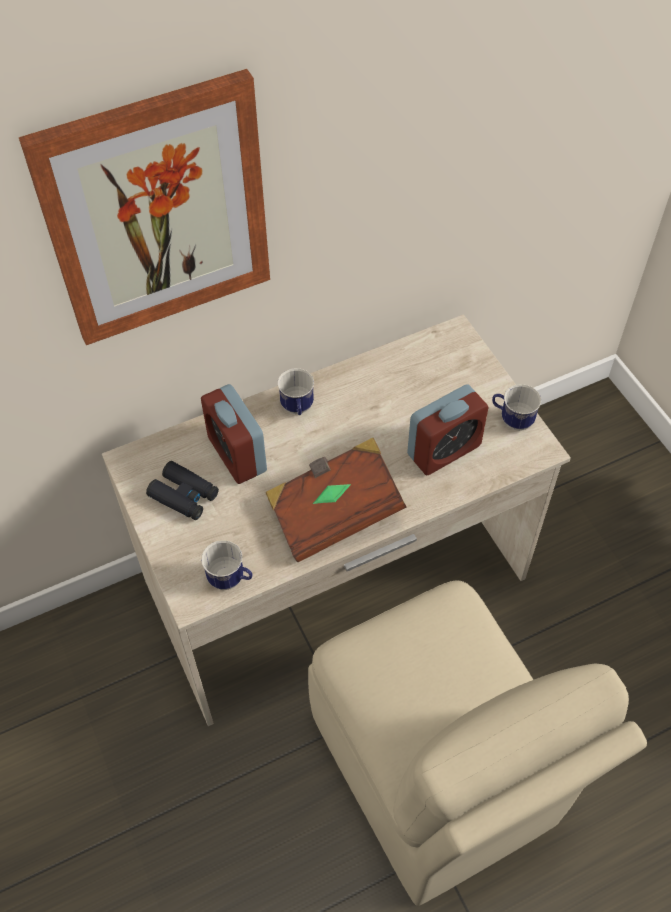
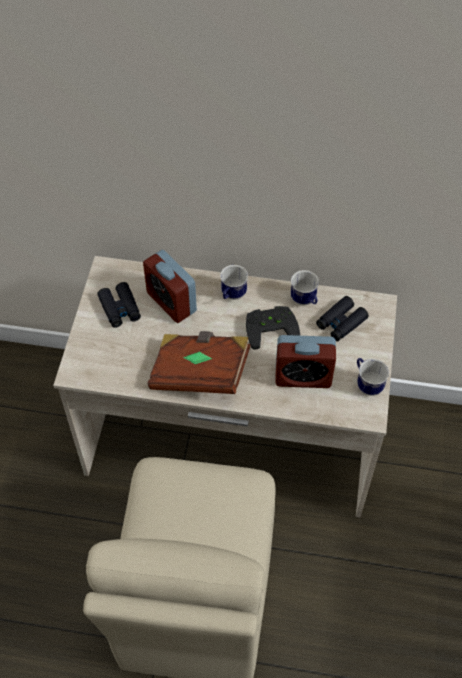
camera: 35 degrees right, 0 degrees up
picture [19,69,270,345] -> none
alarm clock [201,384,267,484] -> alarm clock turned 45 degrees counterclockwise [143,250,197,323]
mug [201,540,252,590] -> mug moved to [291,270,319,305]
none -> black game controller [246,306,300,350]
none -> black binoculars [316,296,369,341]

